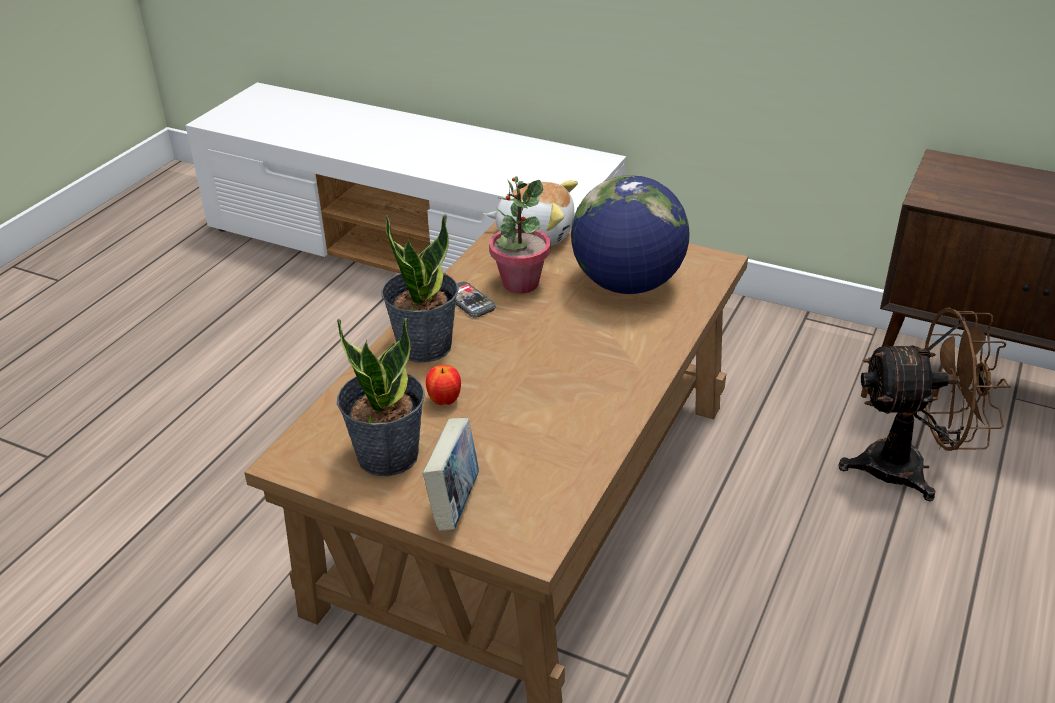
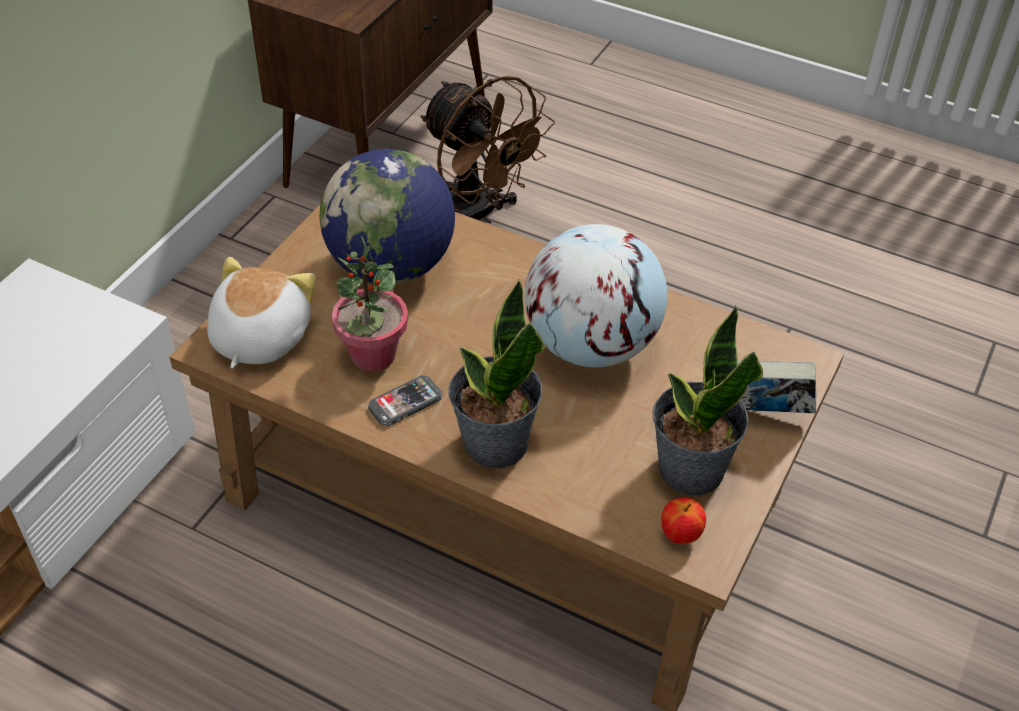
camera: 90 degrees left, 10 degrees up
apple [426,365,461,405] -> apple moved to [661,498,706,544]
brown fan [838,308,1011,501] -> brown fan turned 135 degrees clockwise [421,76,555,223]
none -> globe [524,224,667,367]

